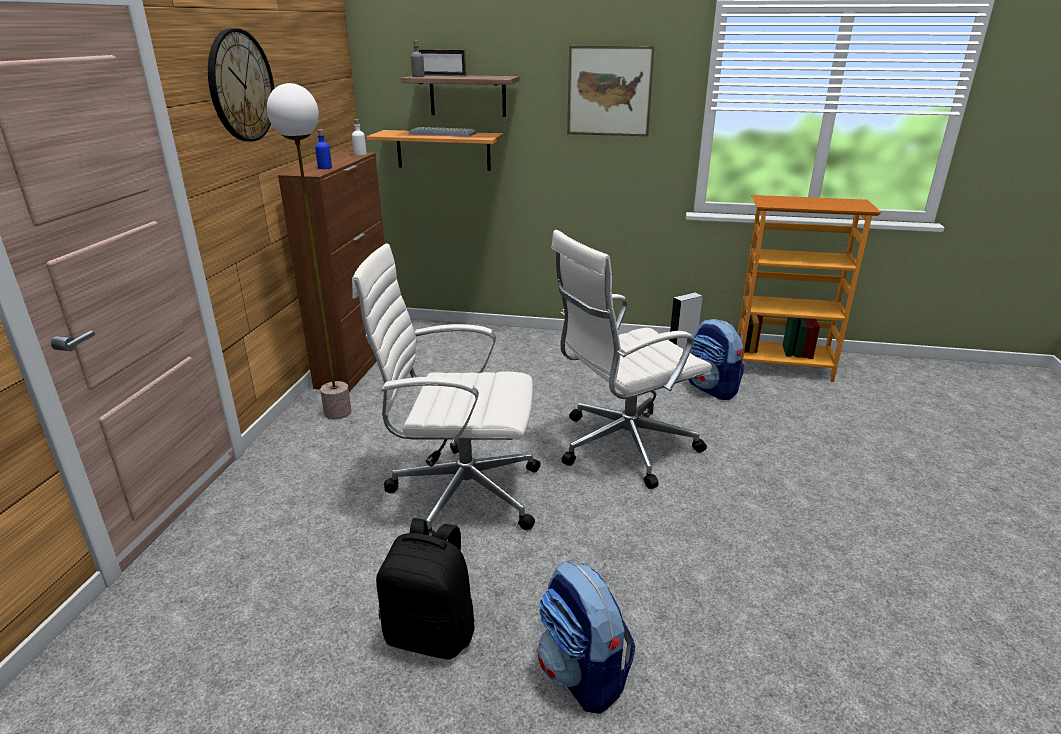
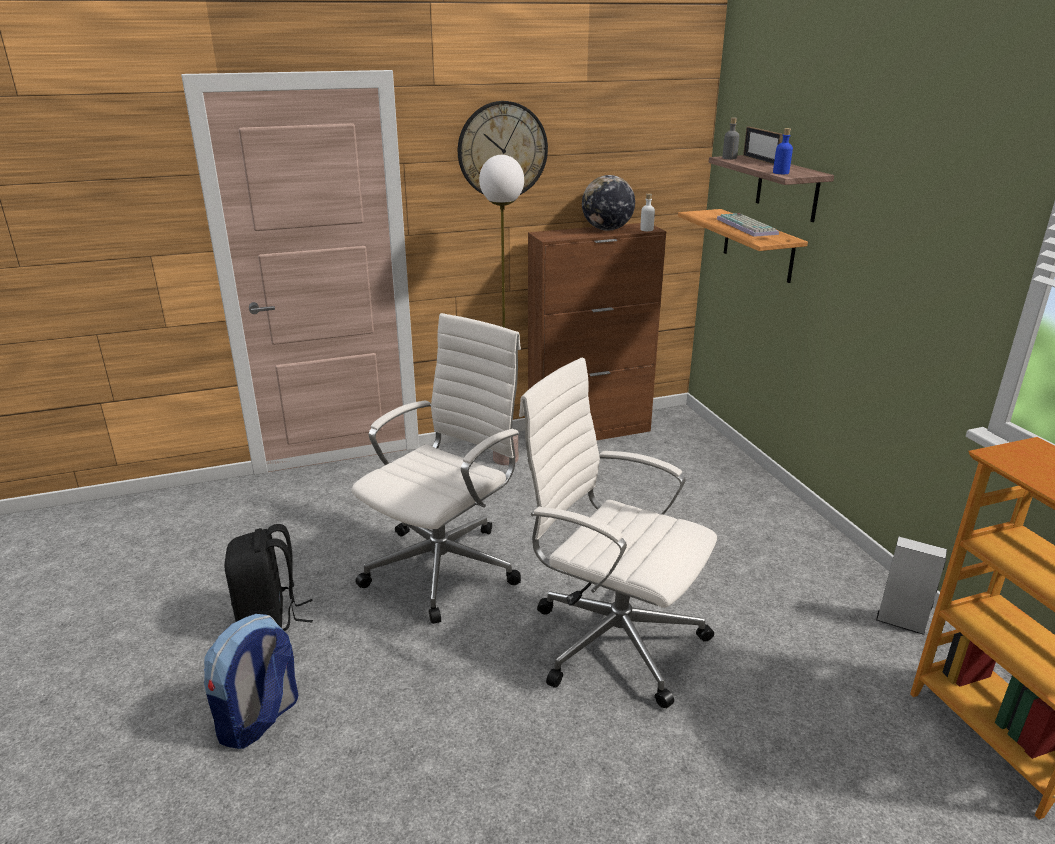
camera: 60 degrees right, 0 degrees up
blue bottle [315,129,332,169] -> blue bottle moved to [773,128,793,174]
white office chair [352,243,541,537] -> white office chair turned 60 degrees clockwise [351,313,521,624]
picture [567,46,655,136] -> none
backpack [688,319,744,400] -> none
none -> globe [582,175,635,231]

